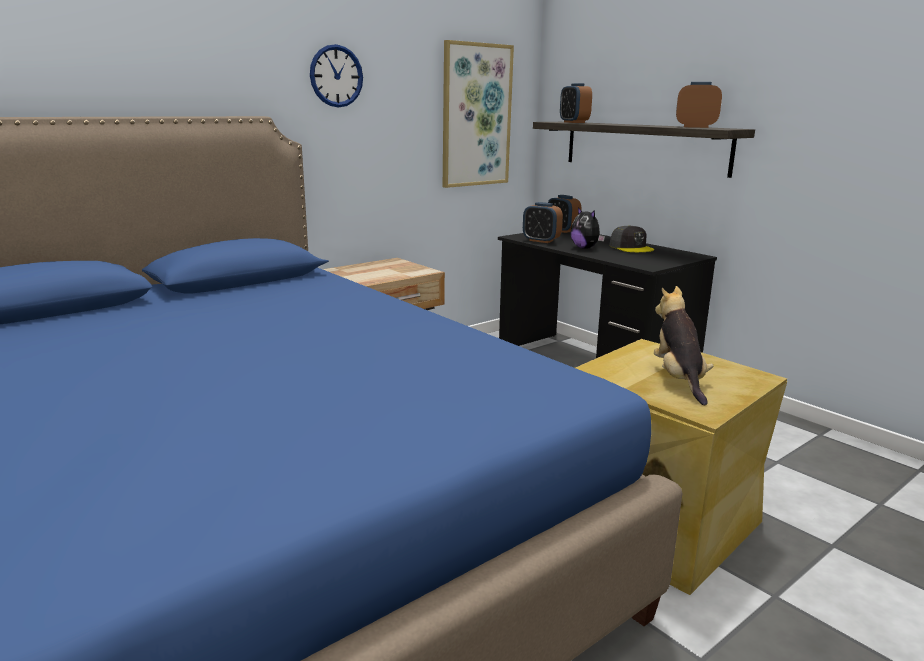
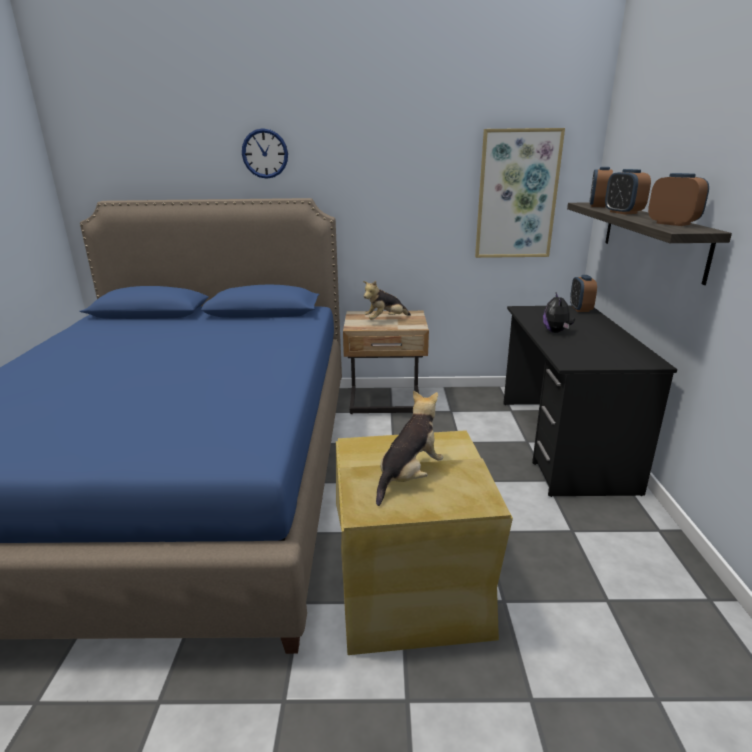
camera: 40 degrees right, 5 degrees up
wall clock [310,44,363,107] -> wall clock moved to [242,128,288,179]
alarm clock [523,202,563,243] -> alarm clock moved to [605,169,651,215]
grey cap [609,225,654,252] -> none
none -> plush toy [363,281,411,320]

